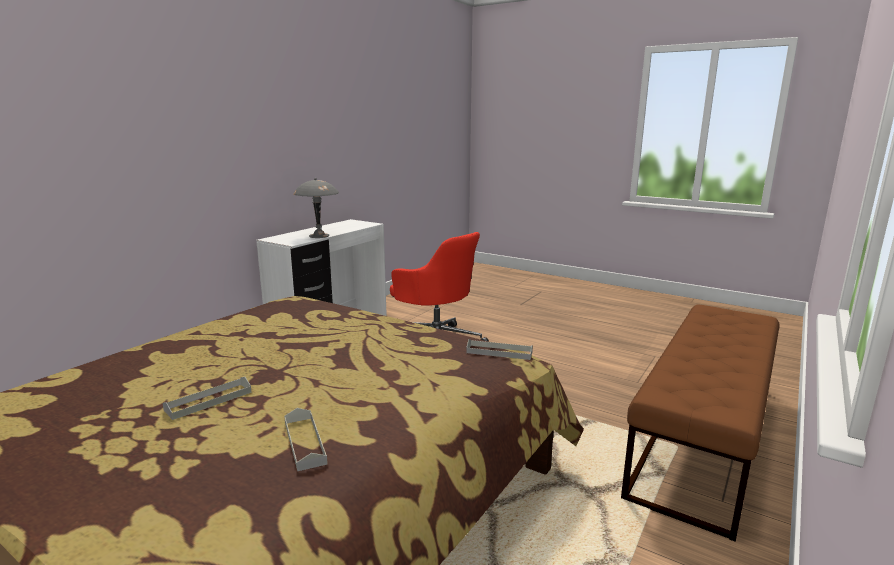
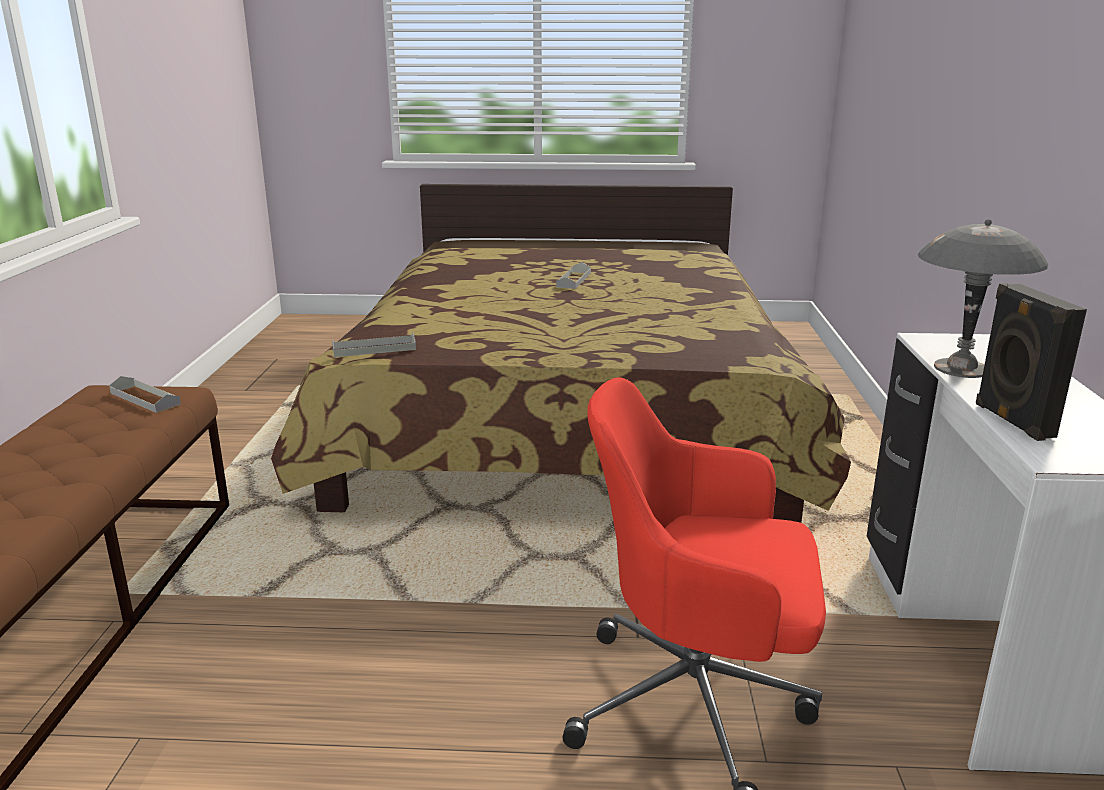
camera: 150 degrees right, 5 degrees up
grey tray [284,408,328,472] -> grey tray moved to [109,376,181,413]
none -> black speaker [976,283,1087,441]

